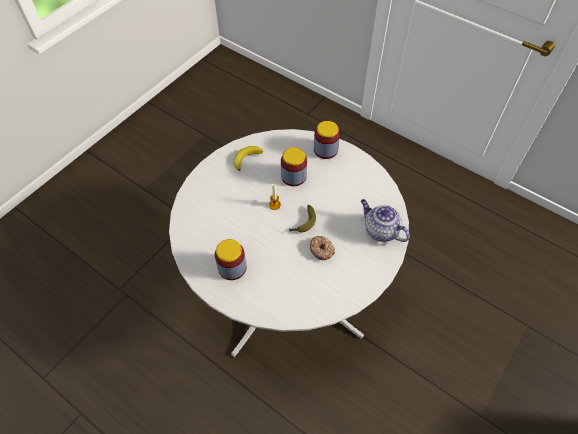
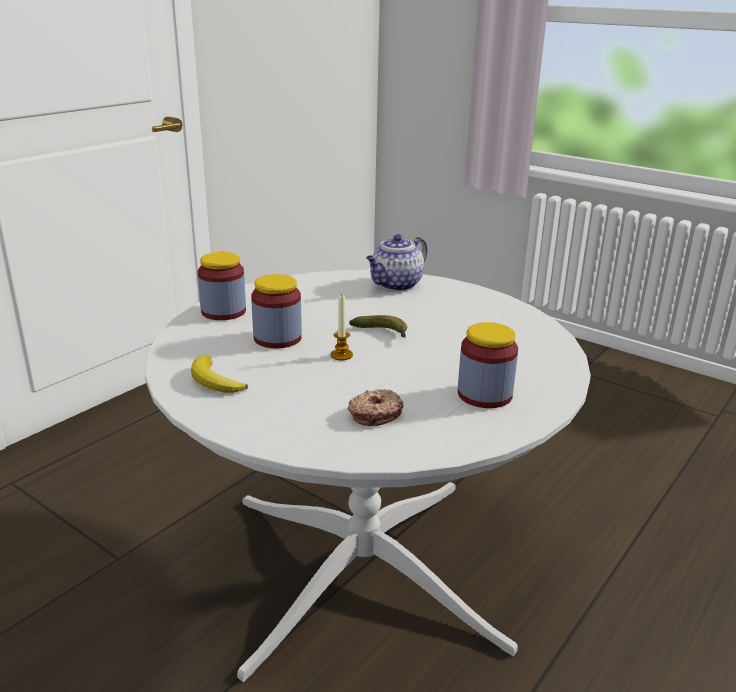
camera: 90 degrees left, 30 degrees down
donut [310,236,335,260] -> donut moved to [347,389,403,426]

